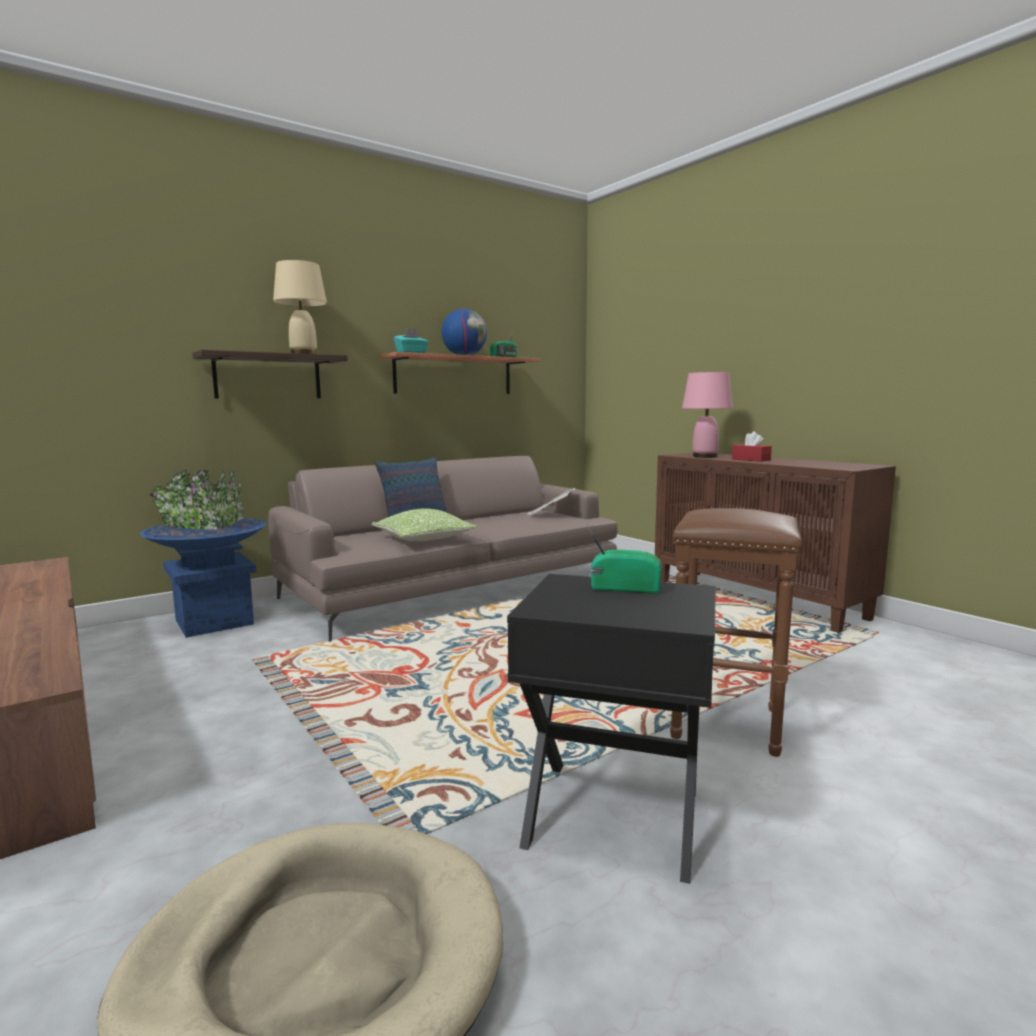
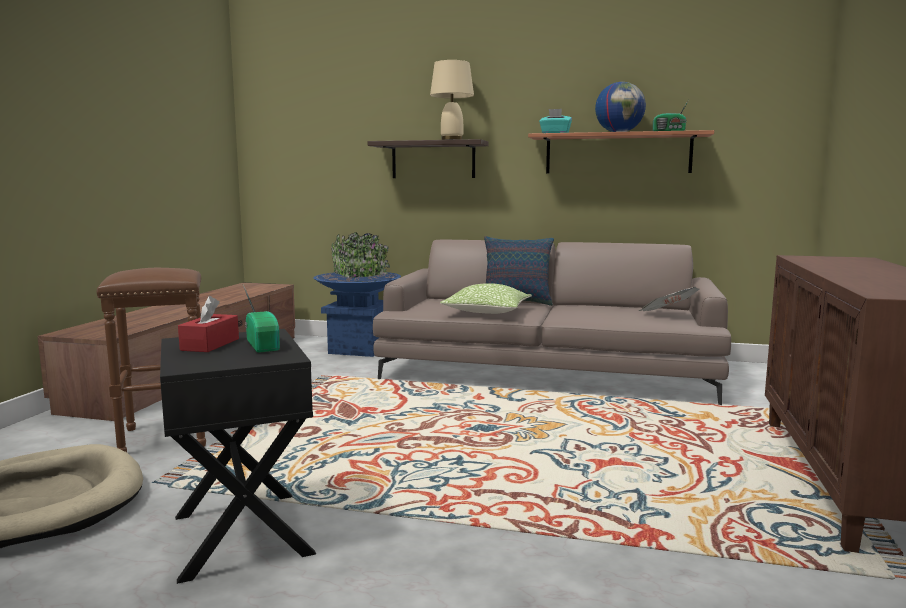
camera: 50 degrees right, 0 degrees up
brown stool [670,508,802,757] -> brown stool moved to [97,268,206,452]
pink table lamp [682,372,733,458] -> none
red tissue box [732,431,772,462] -> red tissue box moved to [178,296,239,352]

